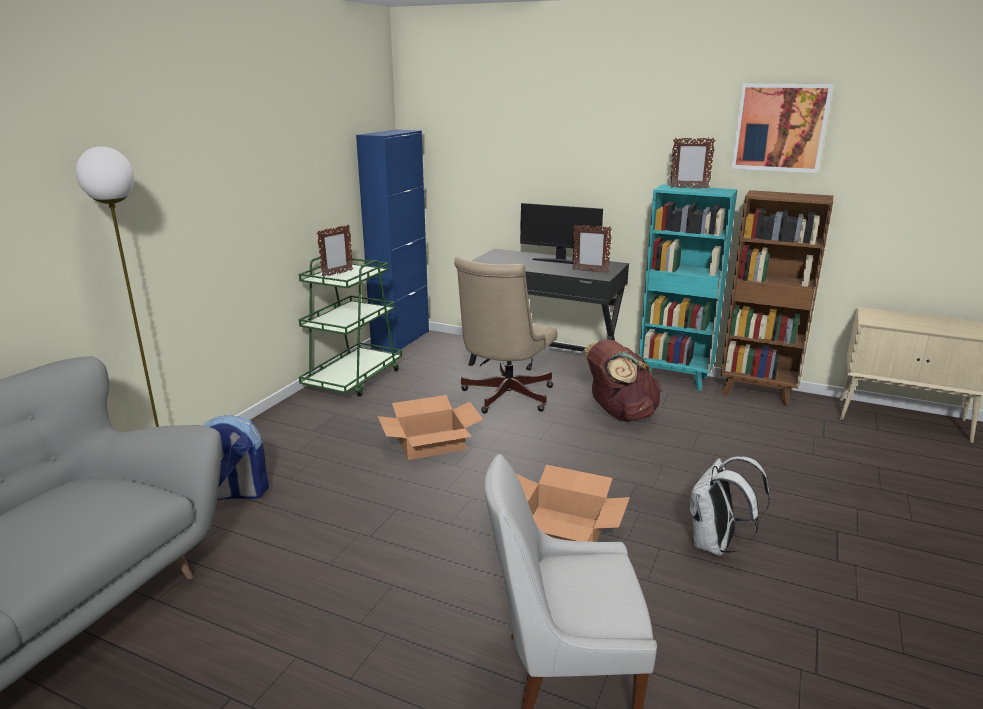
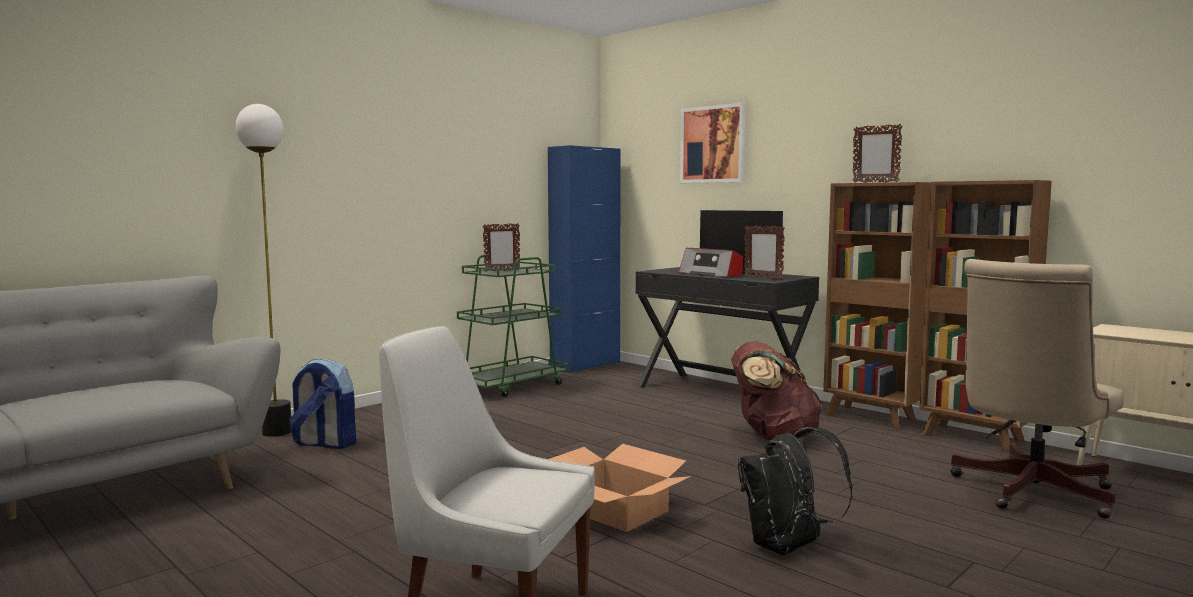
camera: 20 degrees right, 15 degrees down
cardboard box [378,395,483,460] -> none
beige office chair [454,256,558,414] -> beige office chair moved to [950,259,1124,519]
turquoise bookcase [639,185,738,391] -> brown bookcase [823,182,931,429]
white backpack [690,456,770,556] -> black backpack [738,427,853,555]
picture [732,83,833,173] -> picture moved to [680,103,746,183]
none -> radio [679,248,743,277]

